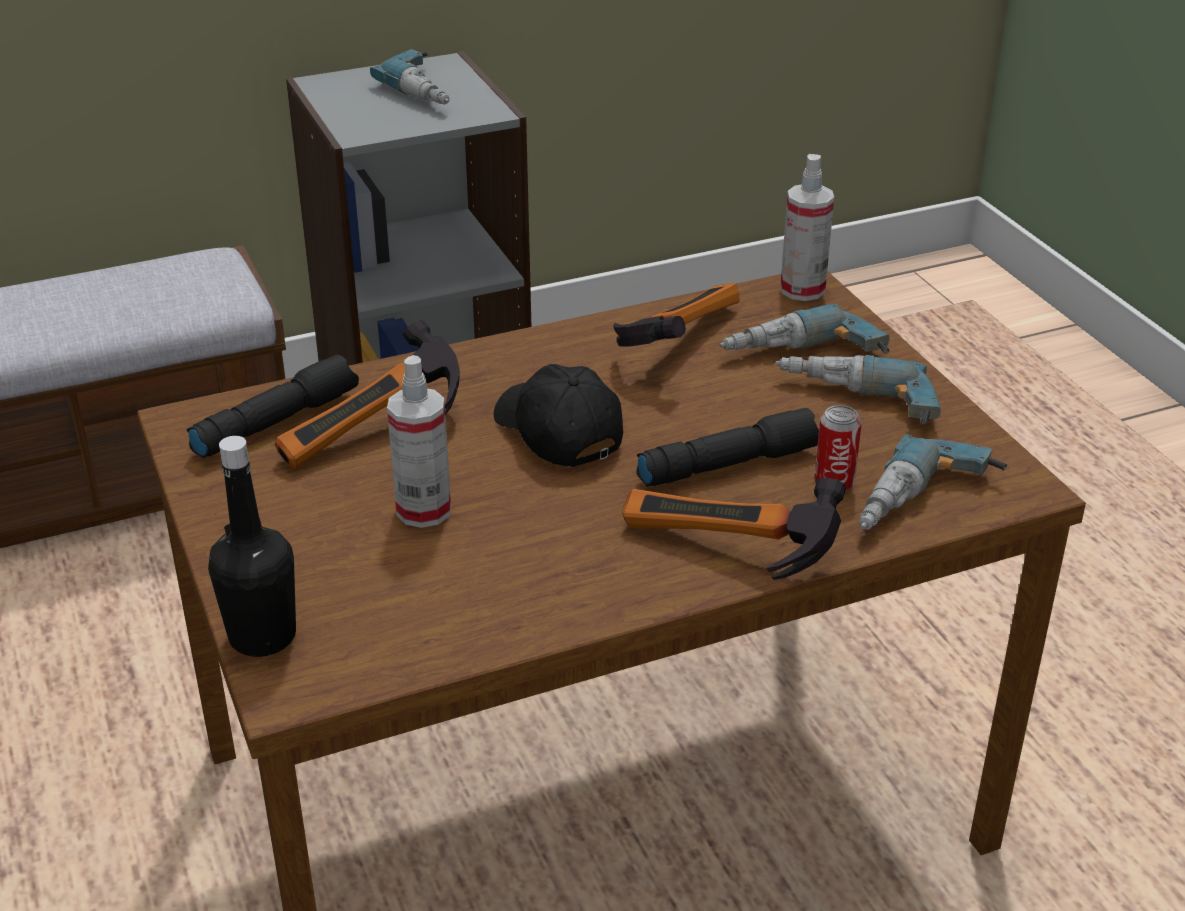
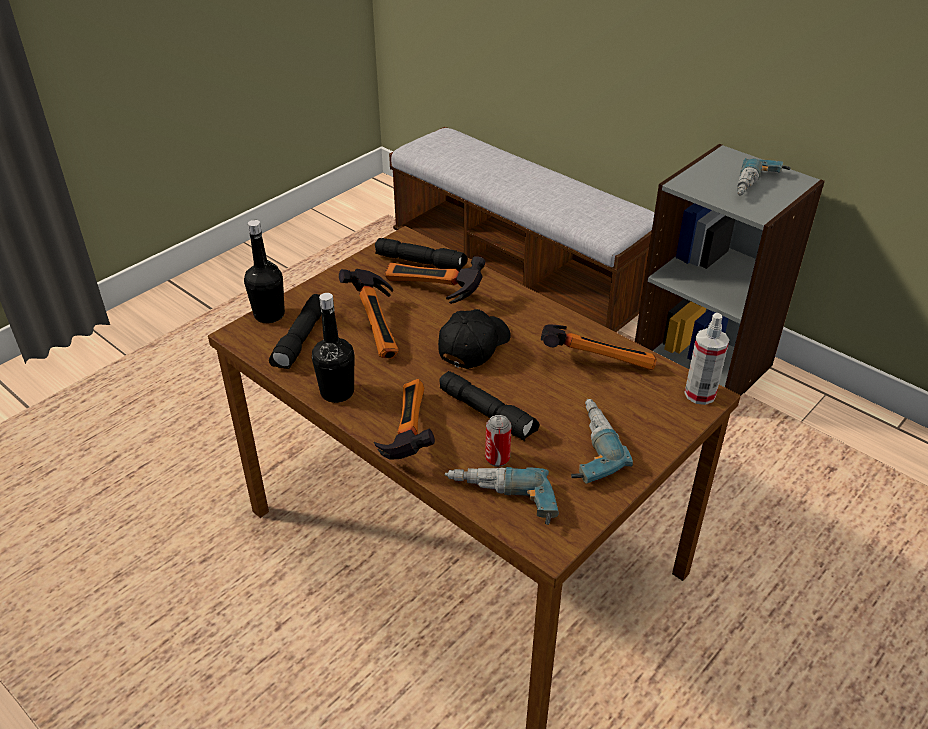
camera: 65 degrees right, 5 degrees up
spray bottle [387,355,451,528] -> hammer [339,268,399,358]
power drill [720,304,890,354] -> none
none -> black flashlight [269,294,322,369]
none -> black bottle [312,293,354,403]

